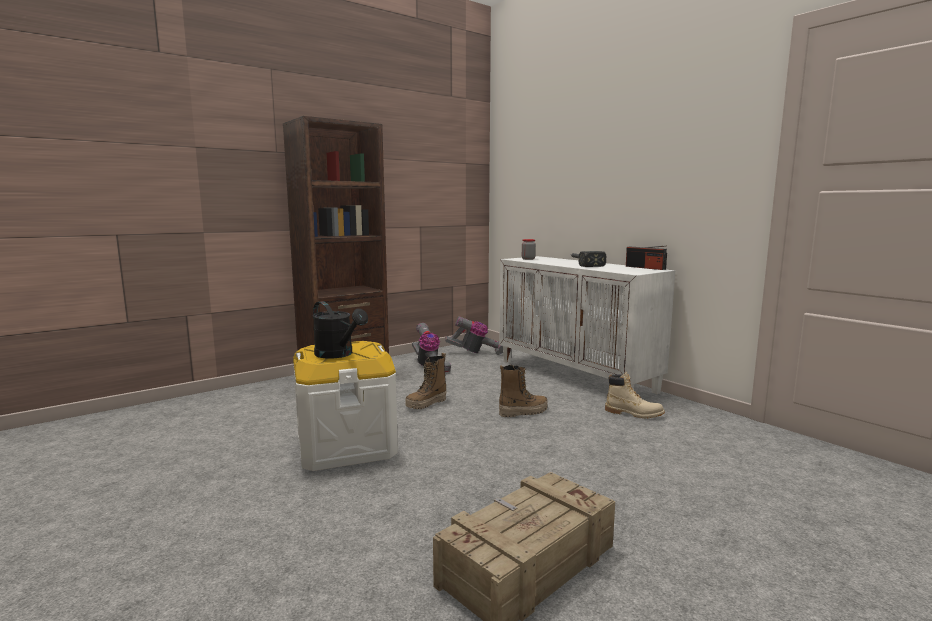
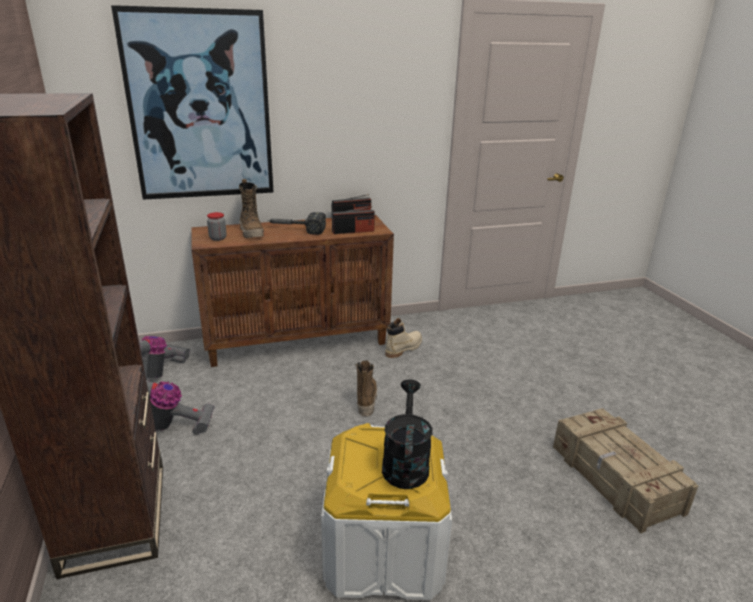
camera: 70 degrees left, 15 degrees up
black watering can [313,301,368,358] -> black watering can turned 60 degrees counterclockwise [382,379,433,489]
boot [405,353,447,409] -> boot moved to [239,179,264,238]
white cabinet [499,256,675,394] -> brown cabinet [191,215,394,367]
none -> picture [111,5,274,200]
none -> radio [332,206,375,234]

